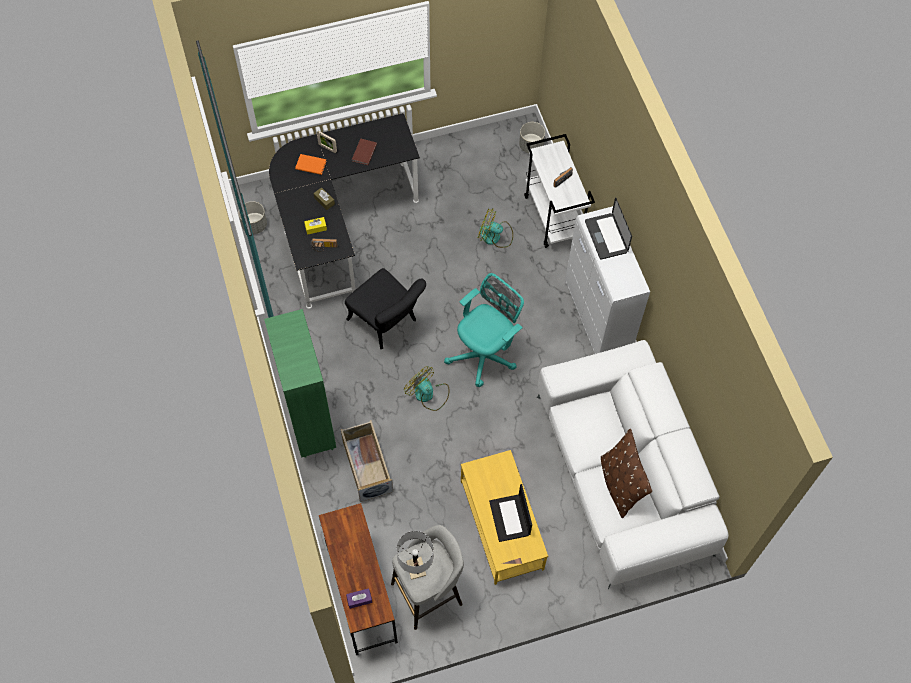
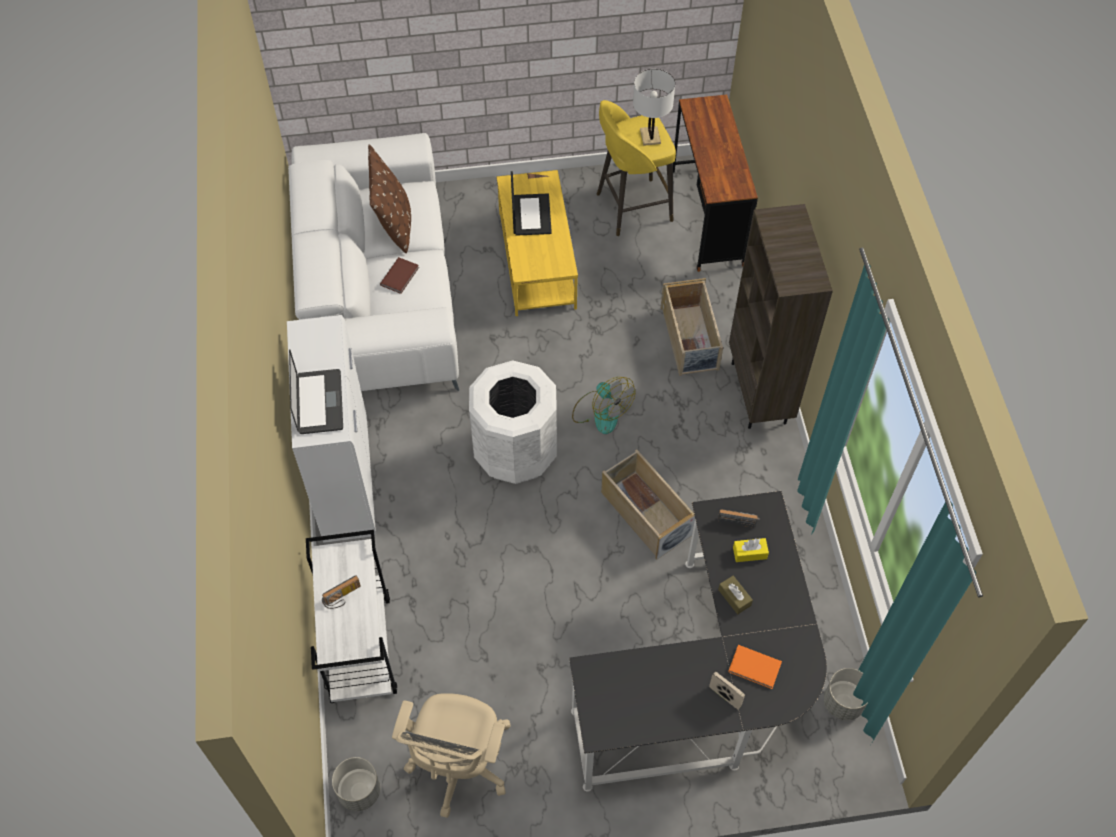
camera: 170 degrees left, 5 degrees down
green bookcase [264,309,336,458] -> brown bookcase [729,204,833,429]
black chair [345,268,426,349] -> beige storage box [601,450,695,560]
purple tissue box [346,588,372,609] -> none
brown book [352,138,377,165] -> brown book moved to [380,257,419,294]
grey stool [391,525,464,630] -> yellow stool [597,100,676,236]
turquoise office chair [444,273,524,387] -> white trash can [469,360,557,484]
fan [478,209,513,248] -> none
none -> beige office chair [392,693,511,818]

